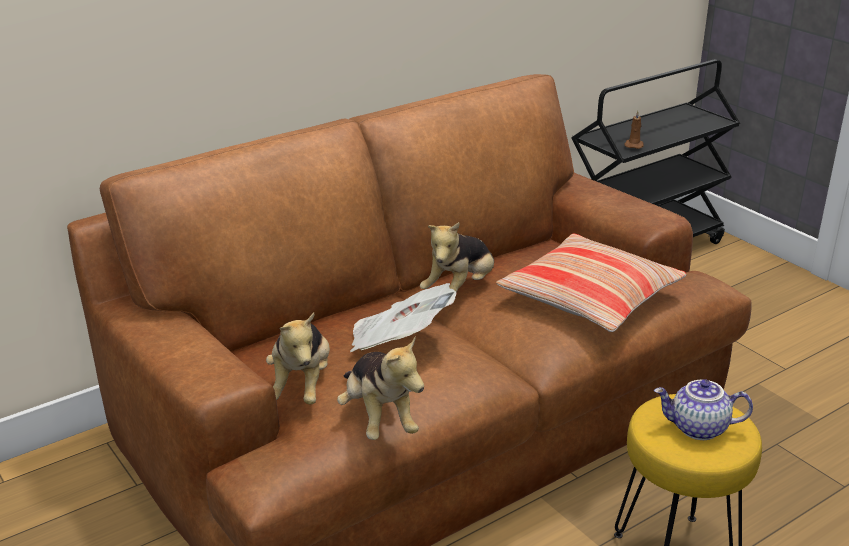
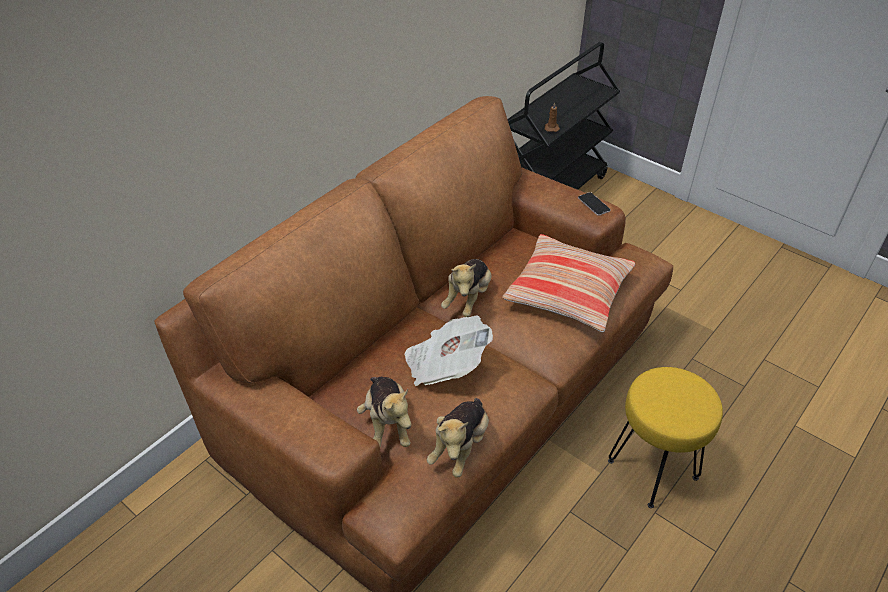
camera: 15 degrees left, 15 degrees up
plush toy [337,336,424,440] -> plush toy turned 60 degrees clockwise [427,398,489,478]
teapot [654,379,753,440] -> none
none -> phone [578,192,611,216]

